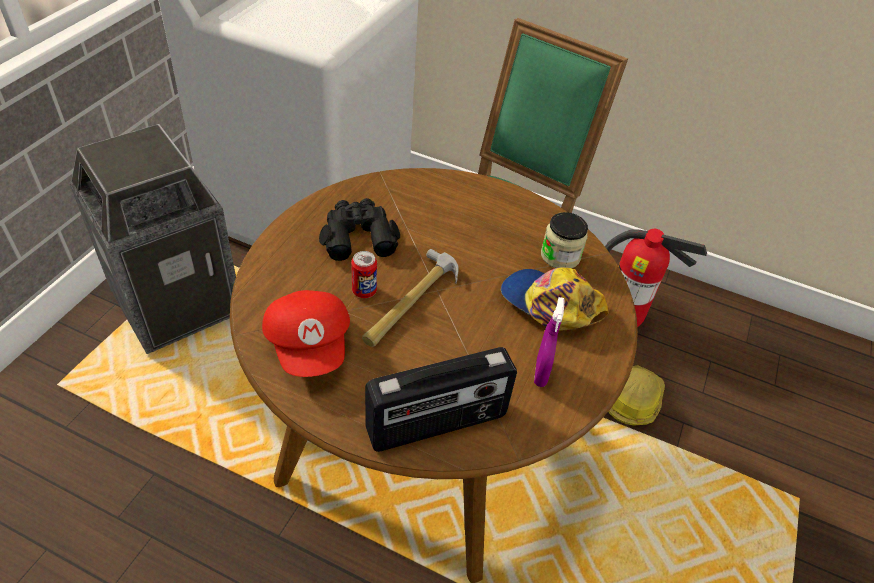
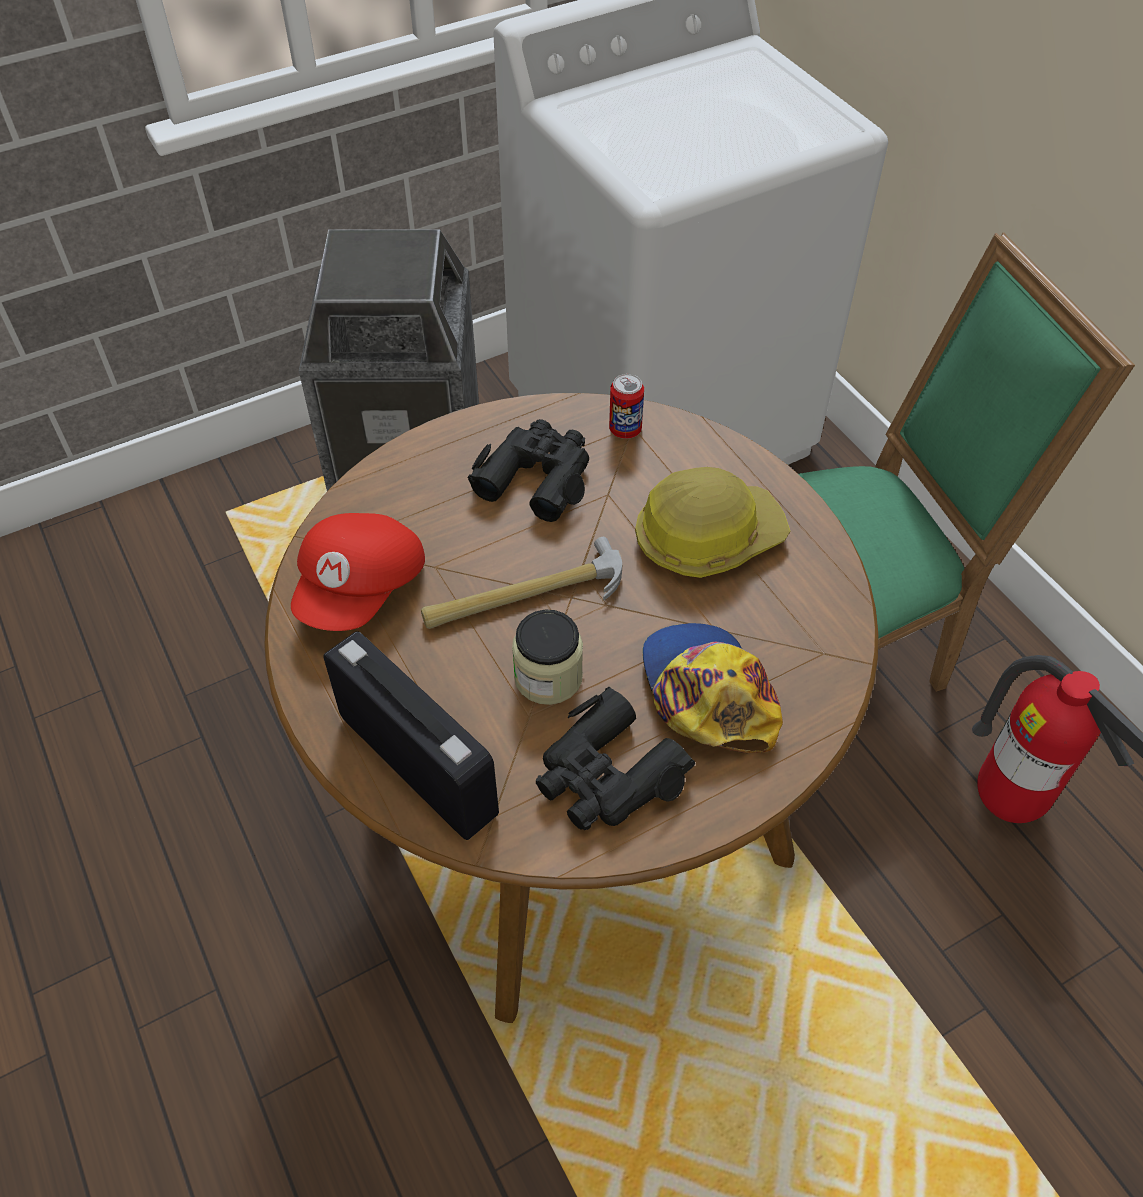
camera: 40 degrees right, 5 degrees up
can [351,251,377,298] -> can moved to [609,374,644,439]
radio [365,347,517,452] -> radio turned 150 degrees counterclockwise [324,632,499,840]
purple spray bottle [534,297,564,387] -> black binoculars [536,687,695,830]
jar [541,212,588,268] -> jar moved to [512,609,583,705]
hard hat [608,365,665,426] -> hard hat moved to [635,467,790,578]

